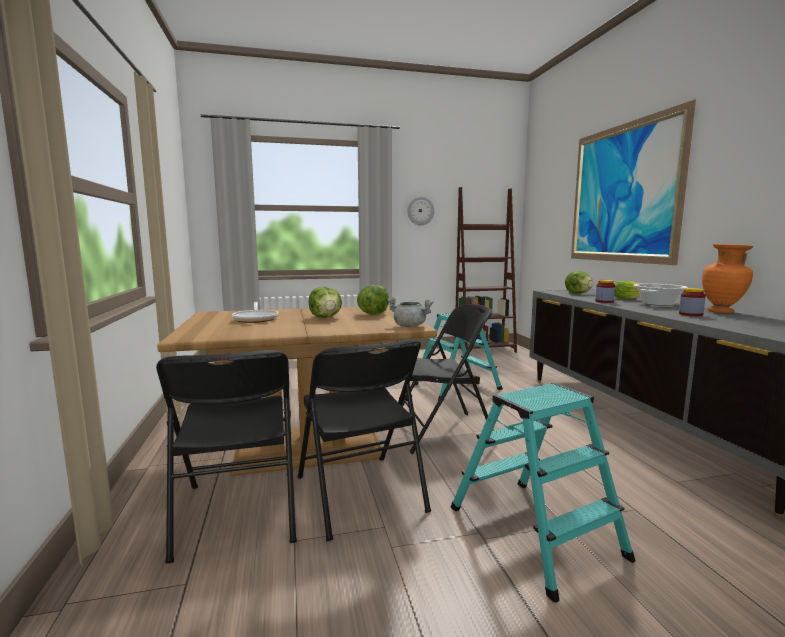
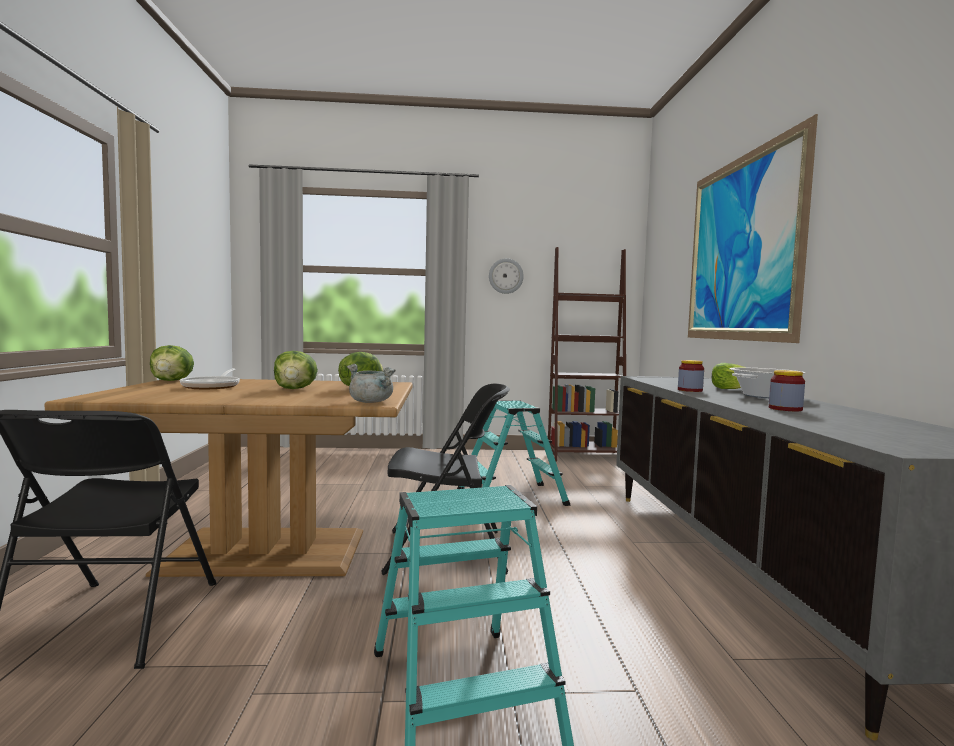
camera: 10 degrees right, 5 degrees down
black chair [297,339,431,542] -> none
lettuce [565,271,593,294] -> lettuce moved to [150,345,194,381]
orange vase [702,244,754,313] -> none

